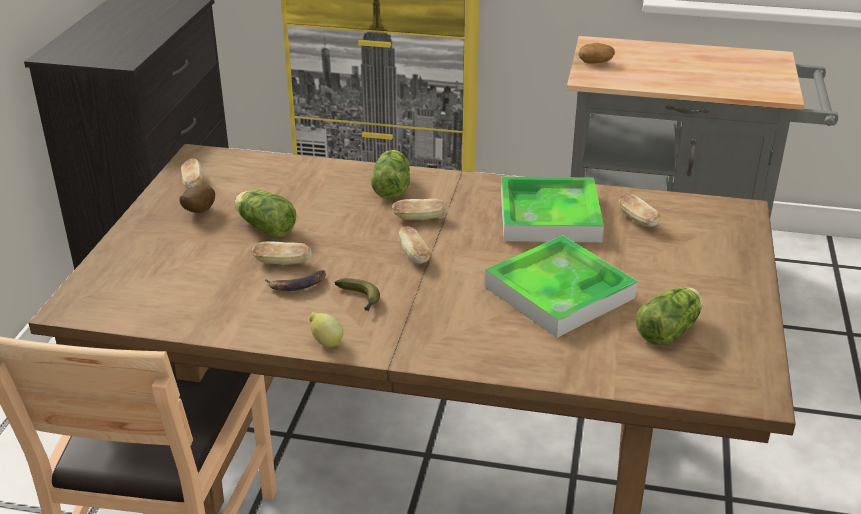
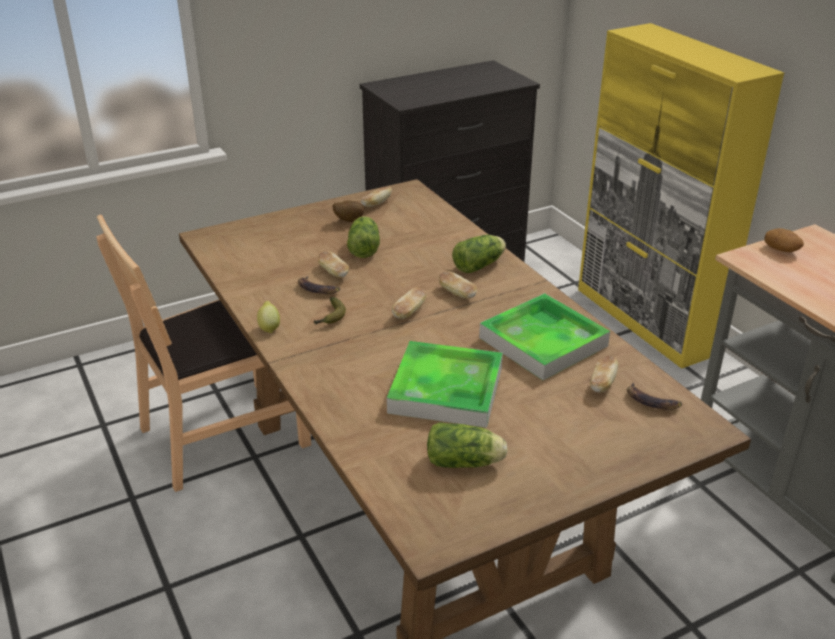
camera: 50 degrees right, 0 degrees up
none -> banana [627,383,682,410]

